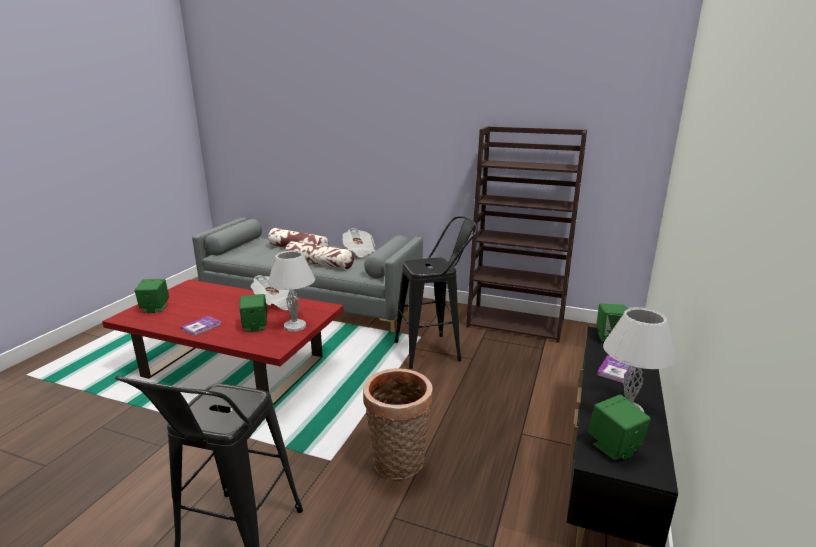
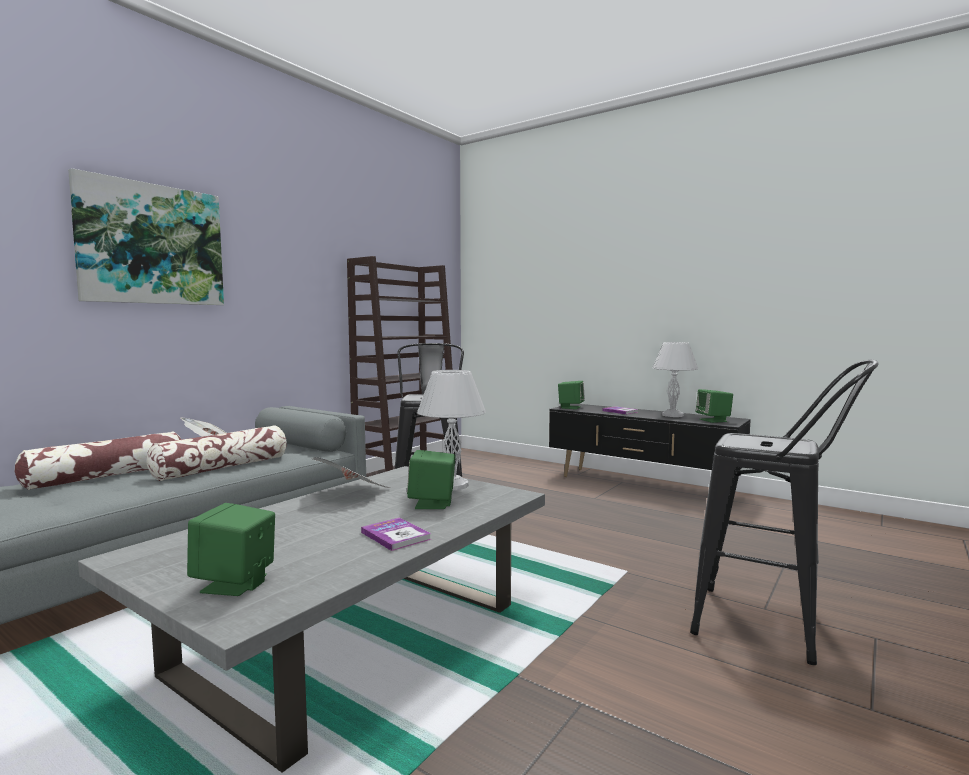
camera: 75 degrees left, 15 degrees down
red coffee table [102,280,344,405] -> grey coffee table [78,466,545,773]
basket [363,368,433,479] -> none
none -> picture [68,168,224,305]

